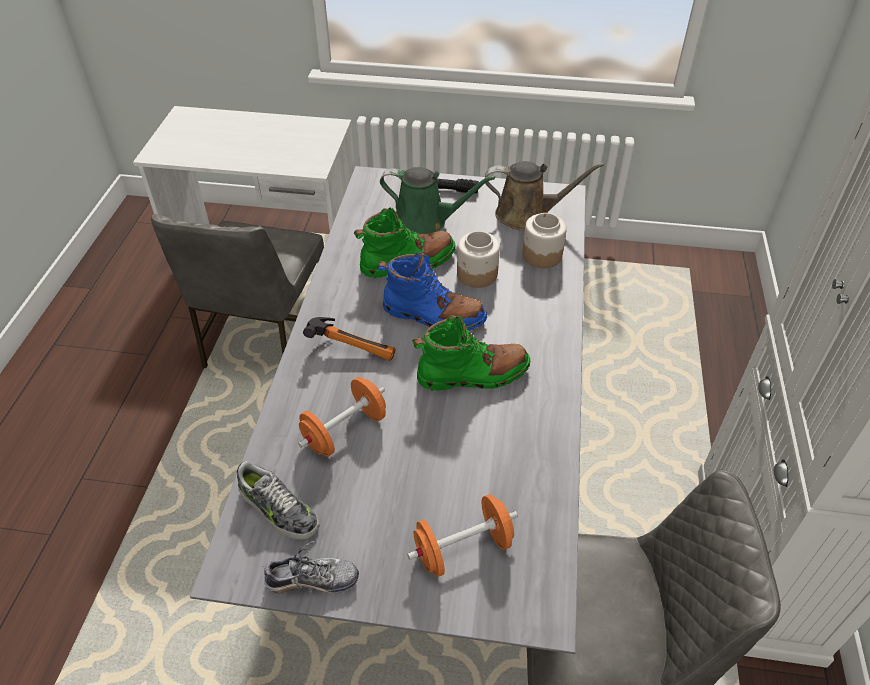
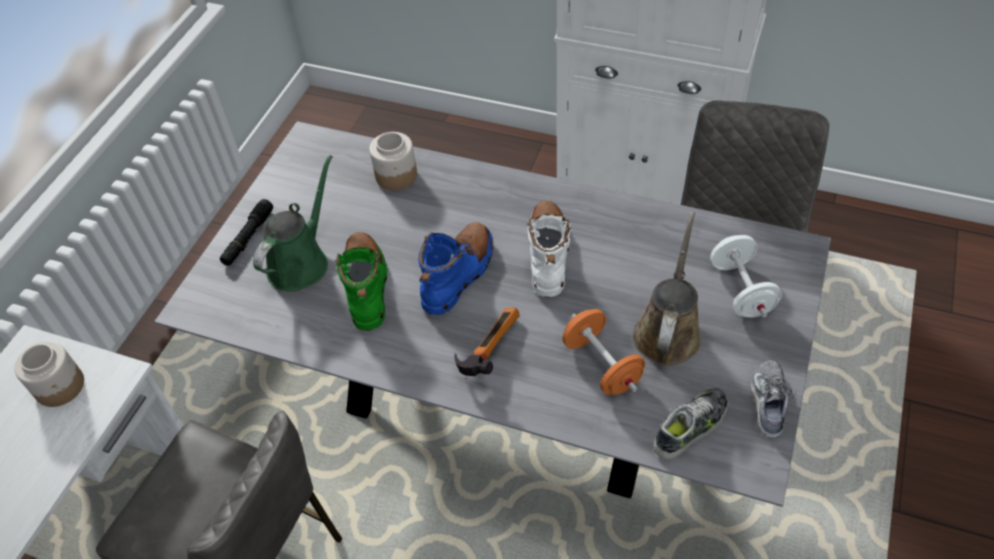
camera: 75 degrees left, 5 degrees up
orange dumbbell [407,494,518,577] -> white dumbbell [710,235,782,318]
green boot [412,315,530,391] -> white boot [527,201,571,298]
jar [457,231,500,288] -> jar moved to [14,341,84,407]
brown watering can [485,161,604,231] -> brown watering can moved to [633,212,701,366]

